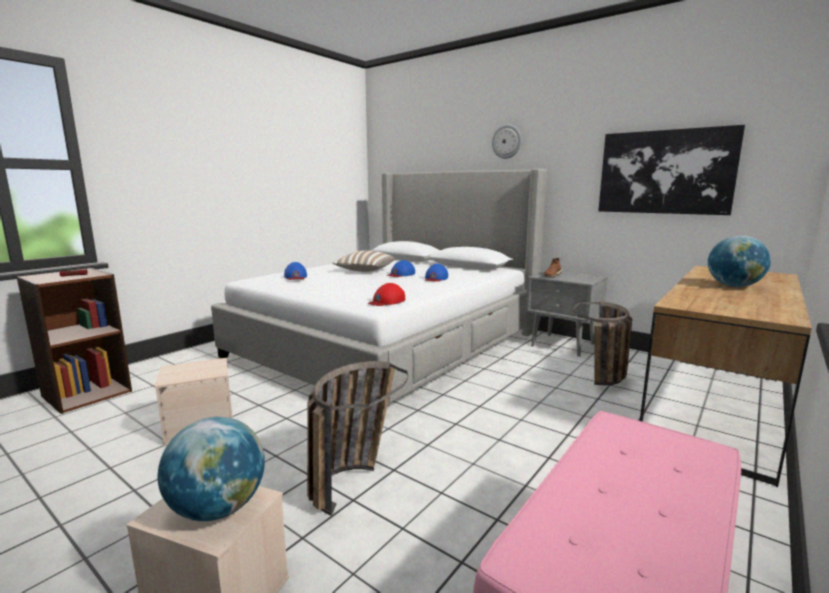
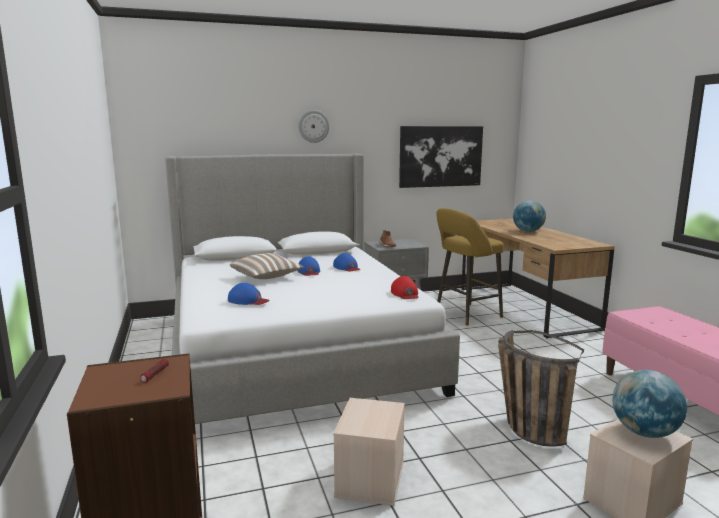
camera: 55 degrees left, 0 degrees up
basket [573,301,632,385] -> yellow stool [437,208,504,326]

